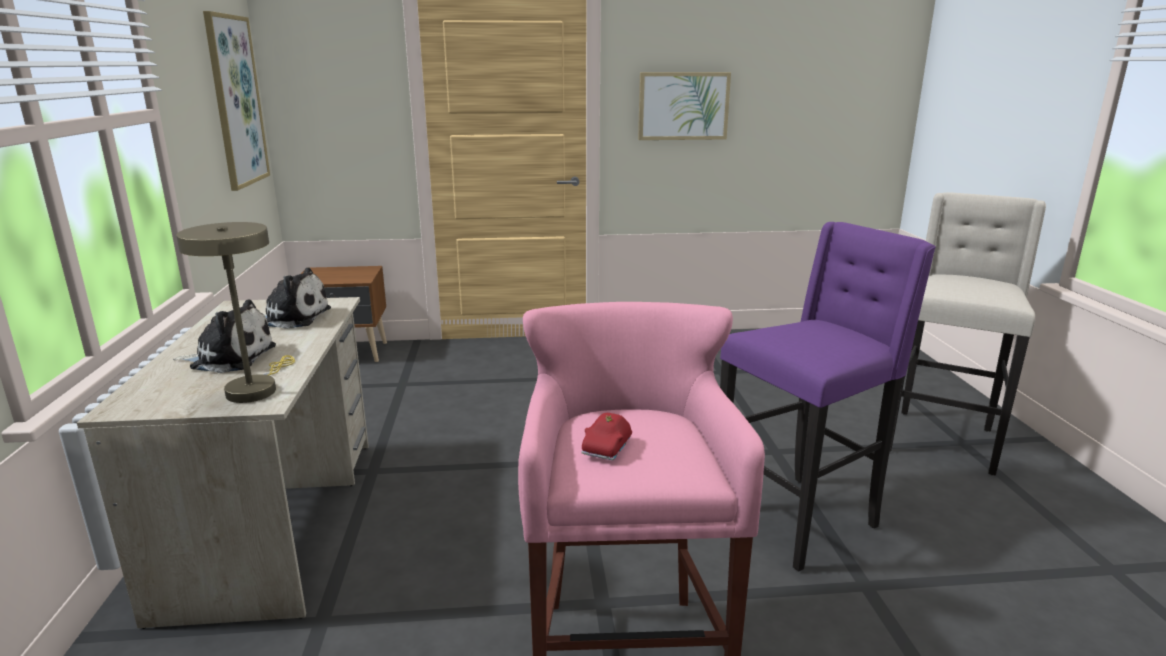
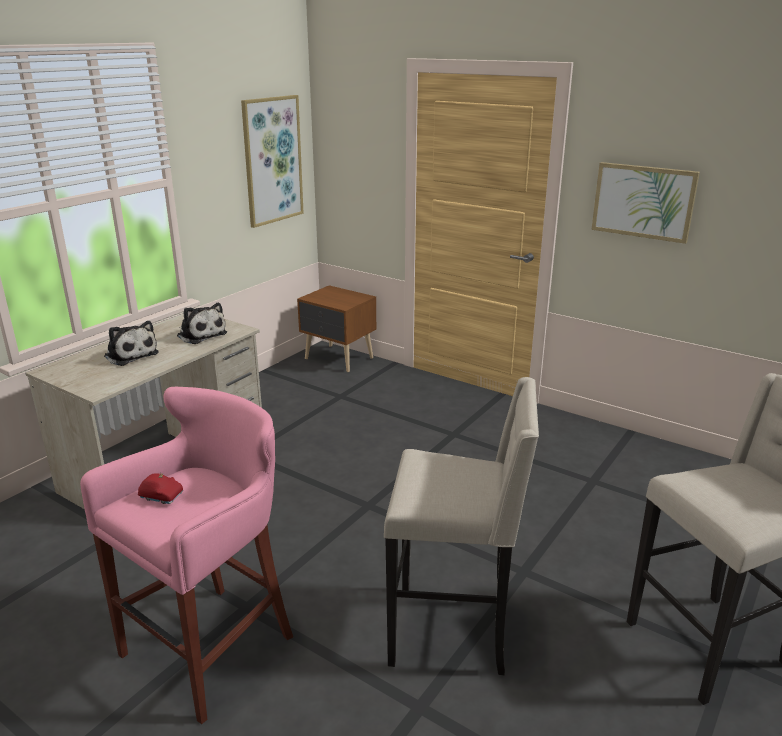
camera: 40 degrees right, 5 degrees up
beige table lamp [176,222,295,403] -> none
red toy car [582,413,632,460] -> red toy car turned 135 degrees counterclockwise [138,473,183,504]
purple stool [720,222,936,572] -> beige stool [384,377,539,675]

